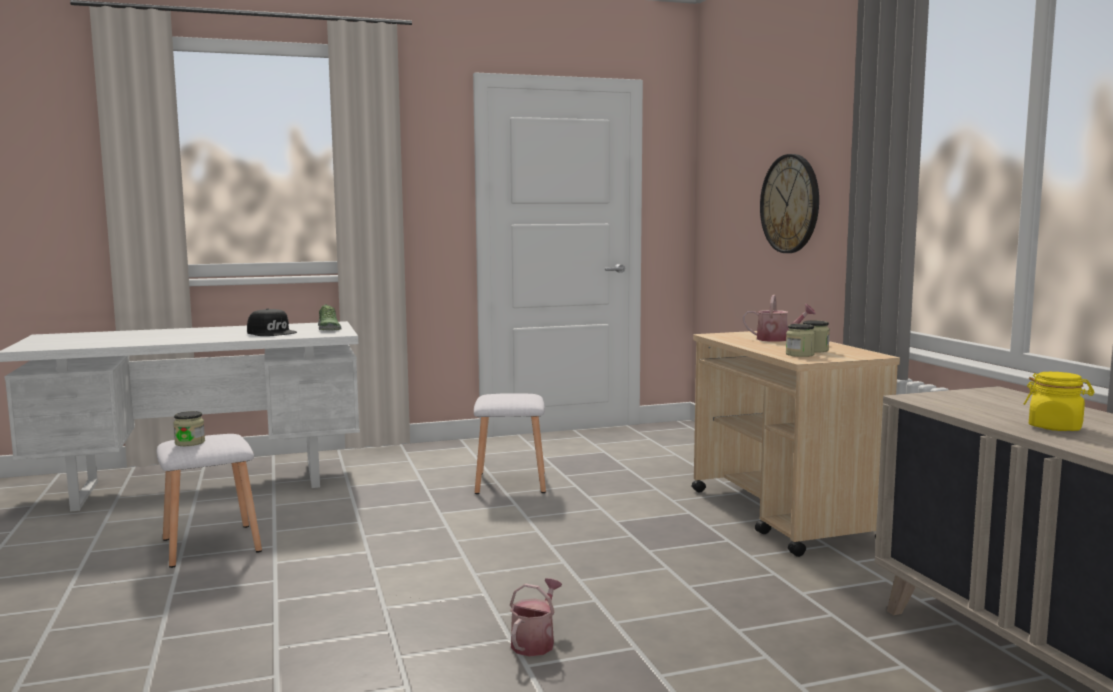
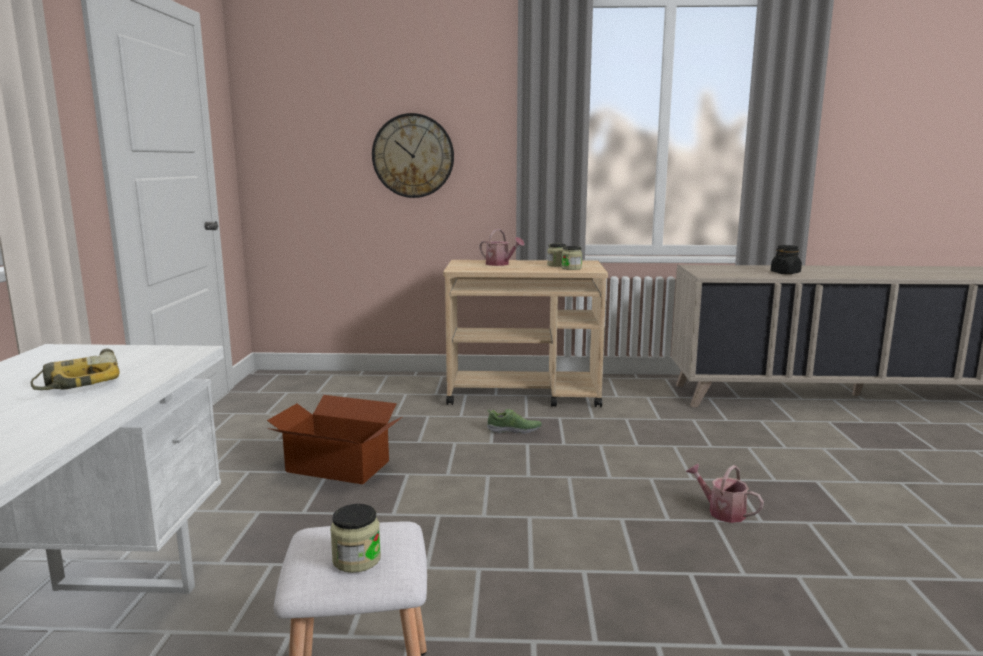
camera: 70 degrees left, 5 degrees up
black cap [247,308,297,336] -> power drill [31,348,120,390]
shoe [318,304,341,330] -> shoe moved to [487,409,542,434]
white stool [474,393,546,494] -> cardboard box [267,395,402,484]
watering can [743,295,816,342] -> watering can turned 90 degrees clockwise [479,229,524,266]
yellow jar [1024,372,1094,431] -> black jar [771,245,802,274]

